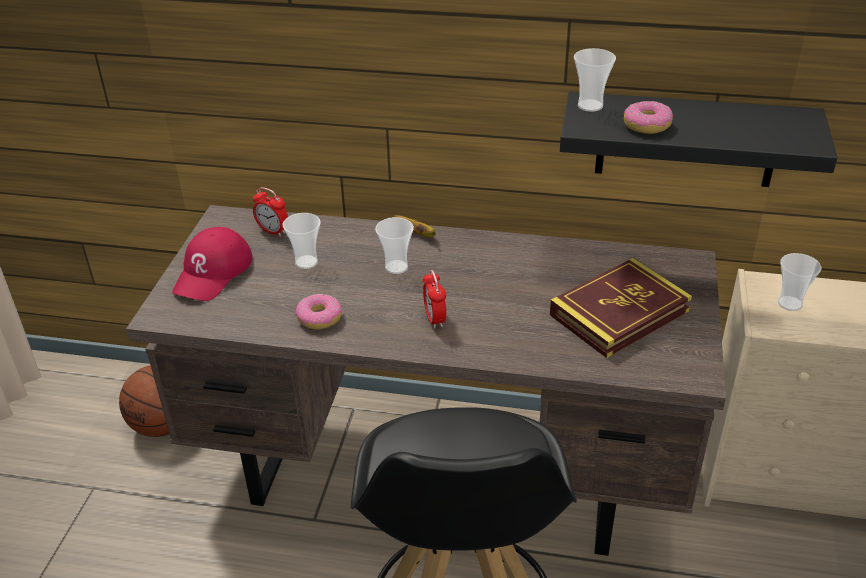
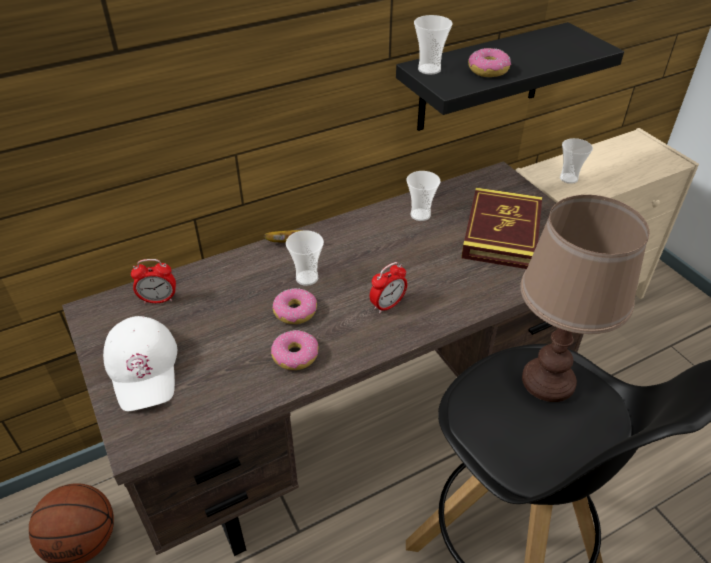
camera: 40 degrees left, 5 degrees up
red cap [172,227,252,301] -> white cap [103,316,177,411]
cup [283,213,321,269] -> cup moved to [406,171,441,221]
alarm clock [422,270,446,329] -> alarm clock turned 75 degrees counterclockwise [370,262,407,314]
none -> donut [272,288,317,324]
none -> brown table lamp [520,195,649,402]

